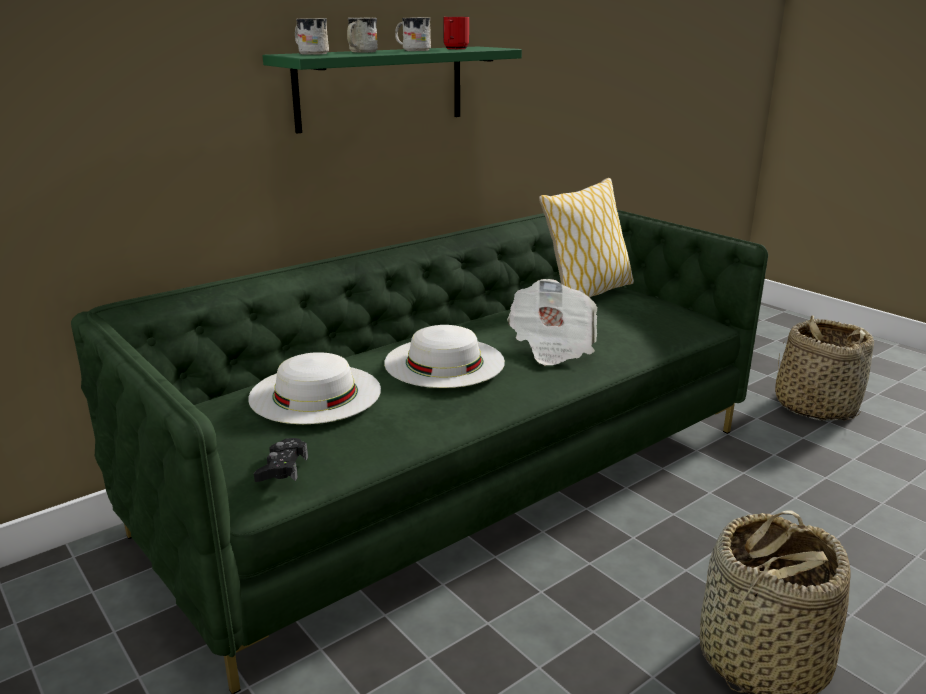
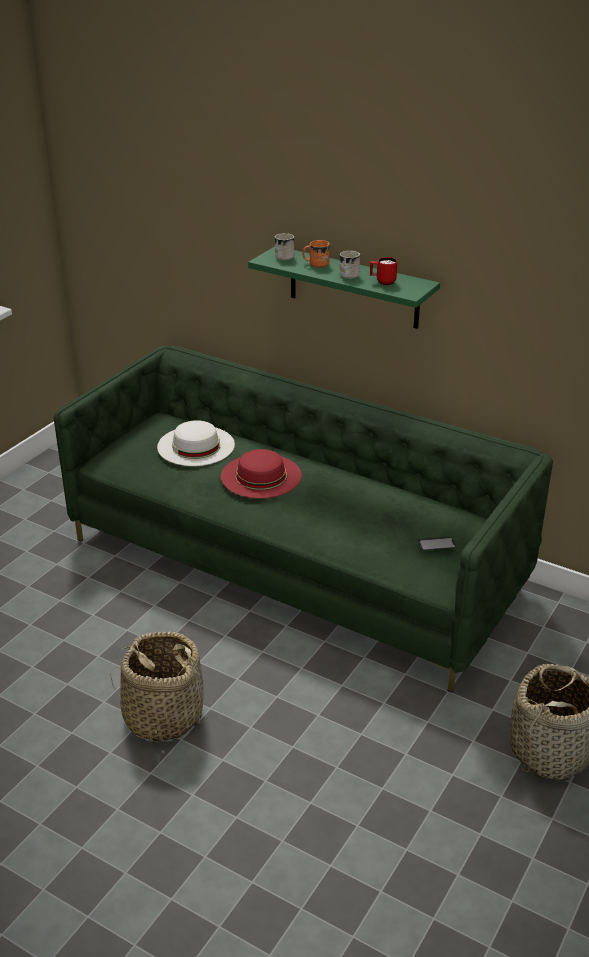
camera: 70 degrees right, 10 degrees up
black game controller [254,438,308,482] -> none
white mug [347,18,378,53] -> orange mug [302,240,330,268]
white hat [384,325,505,388] -> red hat [221,449,302,498]
newspaper [507,279,597,366] -> none
pillow [539,178,634,297] -> none
none -> phone [417,537,456,550]

